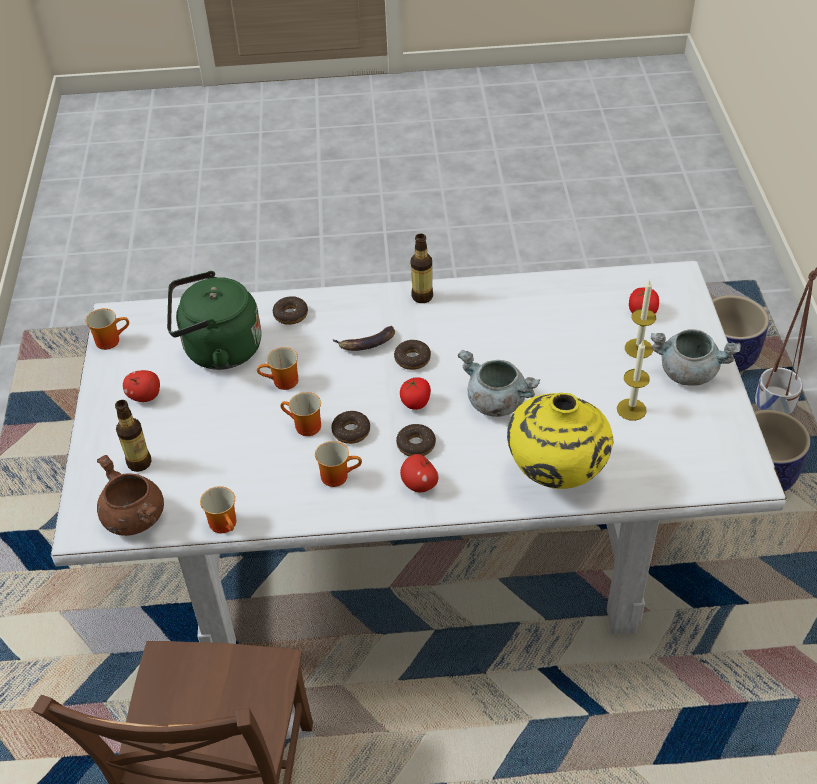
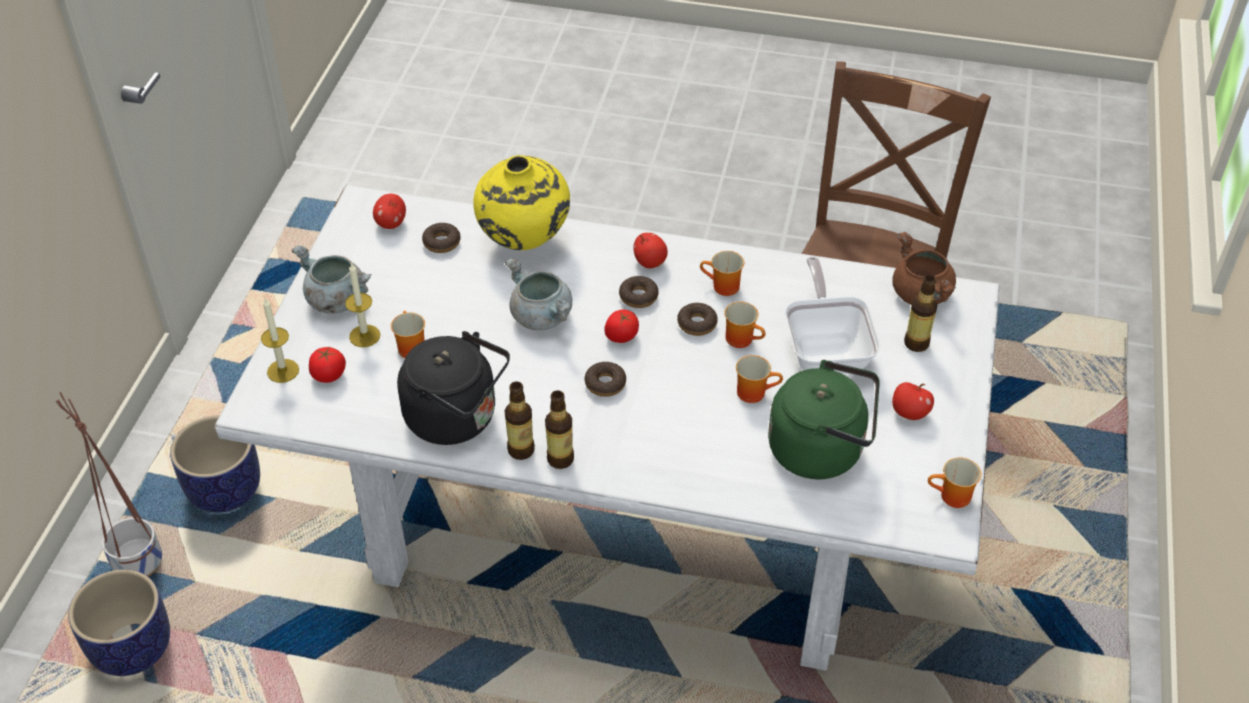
camera: 165 degrees left, 0 degrees up
mug [200,486,236,533] -> mug moved to [391,311,425,358]
donut [273,296,308,325] -> donut moved to [422,223,460,253]
banana [332,326,395,351] -> none
candle [617,341,650,421] -> candle moved to [261,298,299,383]
none -> apple [373,194,406,229]
none -> black kettle [397,331,510,445]
none -> bottle [505,381,535,460]
none -> frying pan [785,257,881,374]

